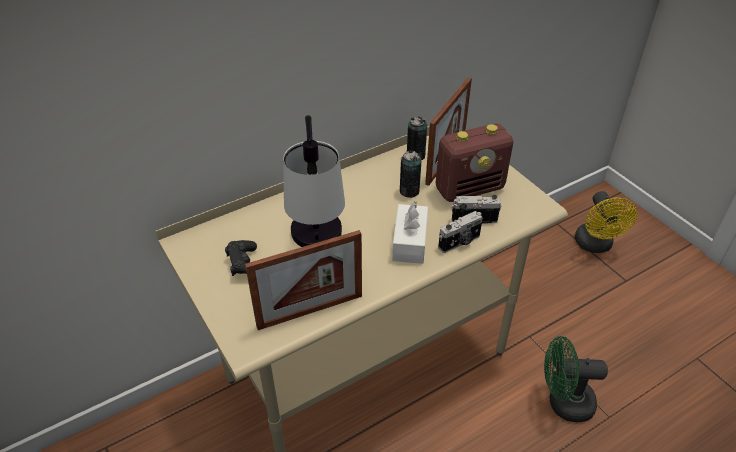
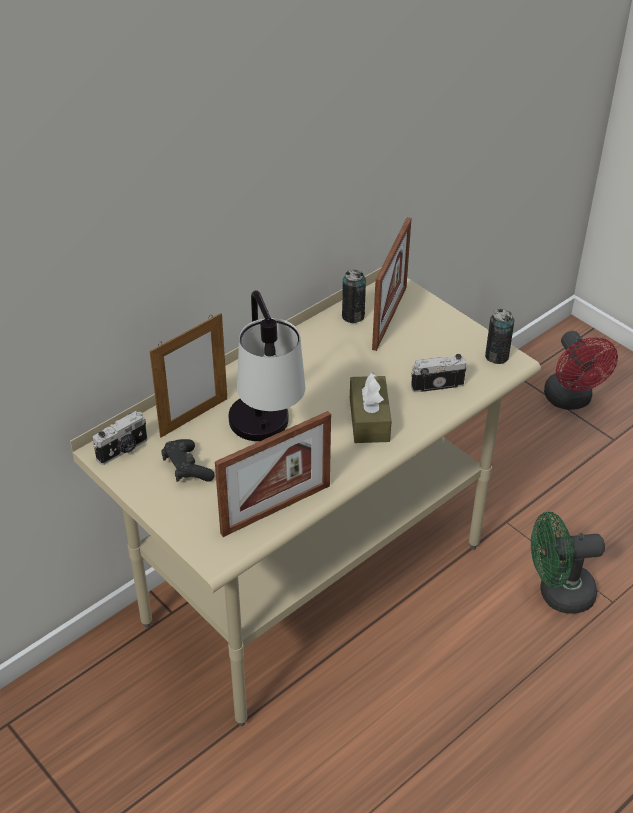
camera: 10 degrees left, 0 degrees up
white tissue box [392,202,428,264] -> brown tissue box [350,372,392,443]
can [400,150,422,198] -> can moved to [485,309,514,364]
radio [436,123,513,202] -> none
camera [438,211,482,253] -> camera moved to [93,411,147,465]
yellow fan [575,191,637,253] -> red fan [544,331,618,410]
none -> picture frame [150,313,227,437]

